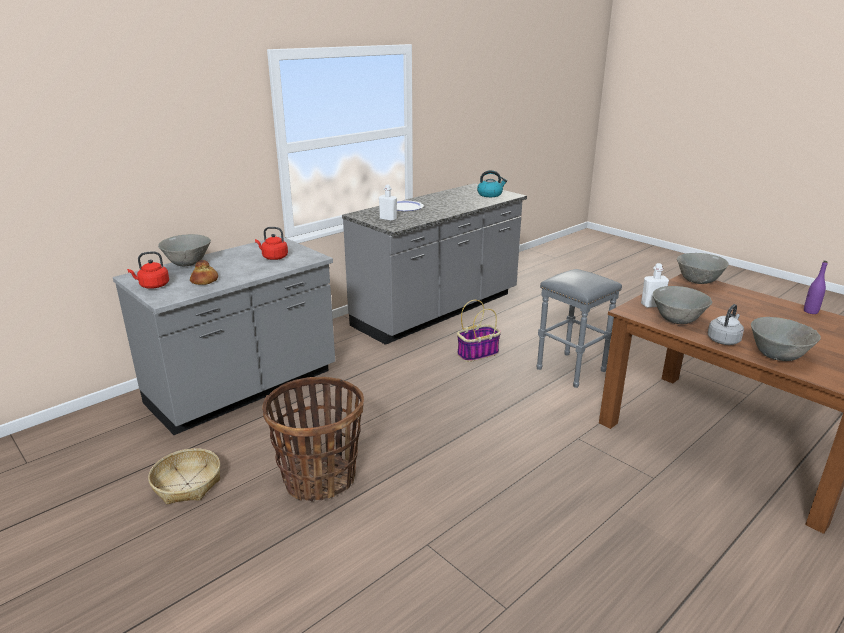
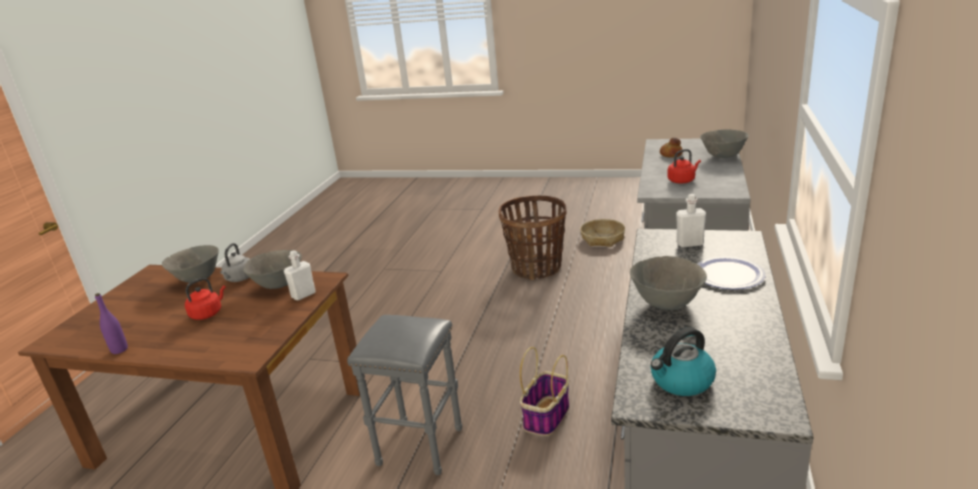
camera: 150 degrees right, 0 degrees up
red kettle [127,251,169,289] -> red kettle moved to [185,278,226,320]
grey bowl [677,253,729,284] -> grey bowl moved to [630,256,707,310]

